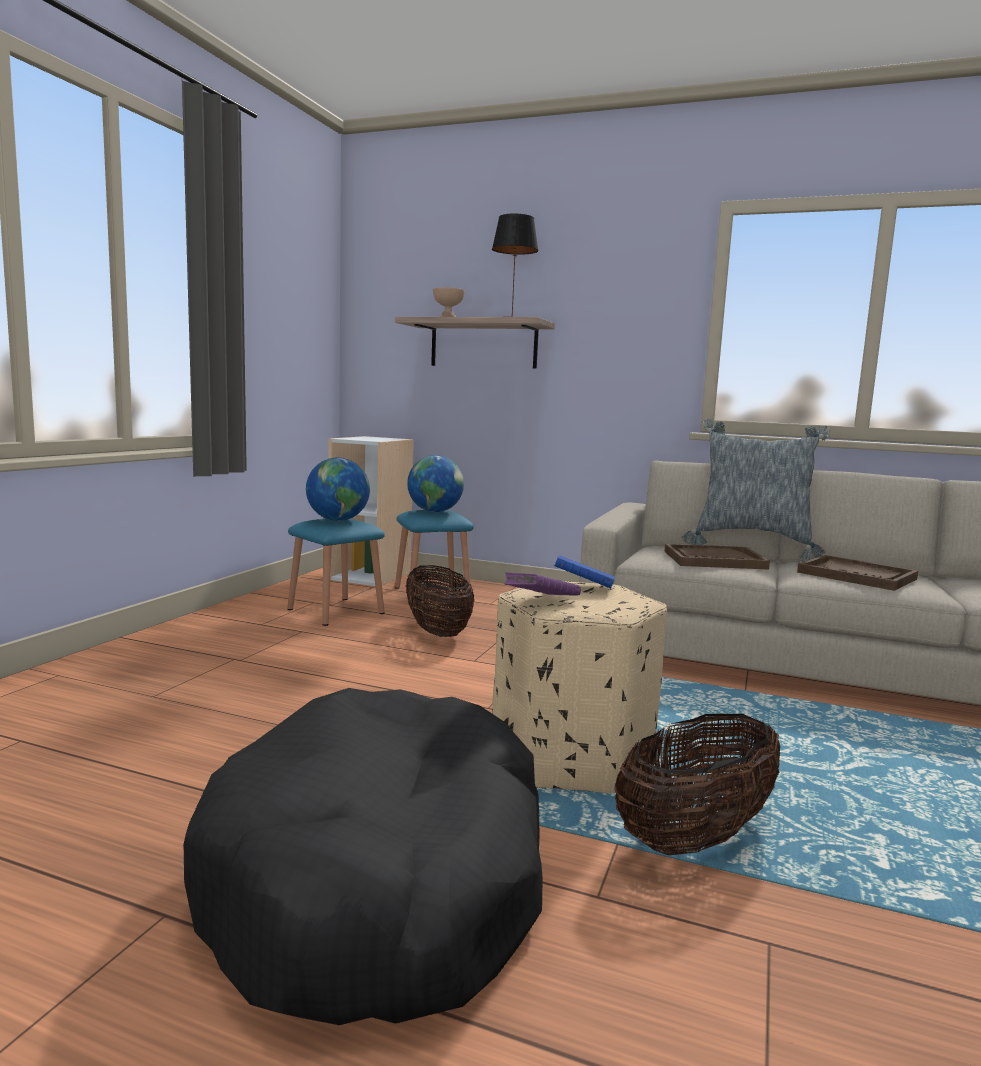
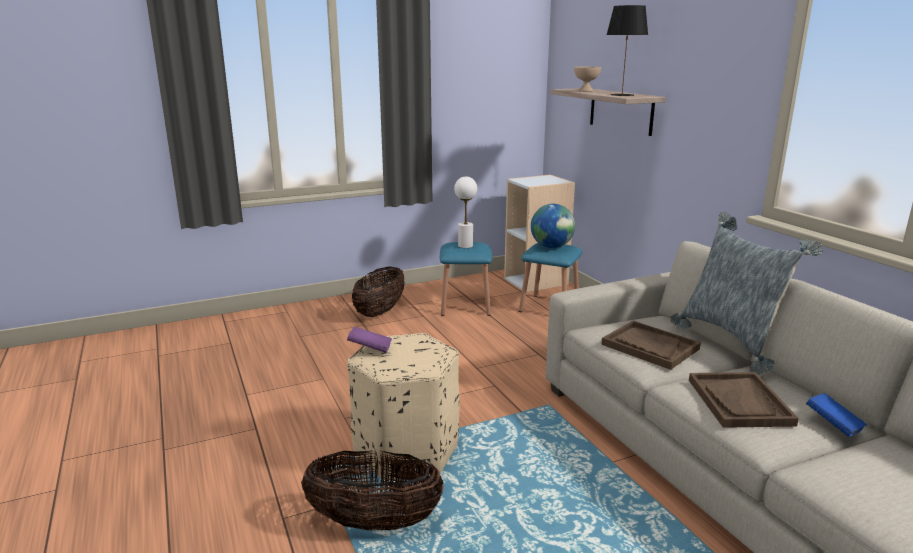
camera: 45 degrees right, 10 degrees up
black dog bed [183,688,543,1025] -> none
globe [306,458,370,521] -> white table lamp [454,177,477,248]
basket [406,565,475,637] -> basket moved to [352,266,405,317]
blue book [554,556,615,588] -> blue book moved to [806,393,867,437]

